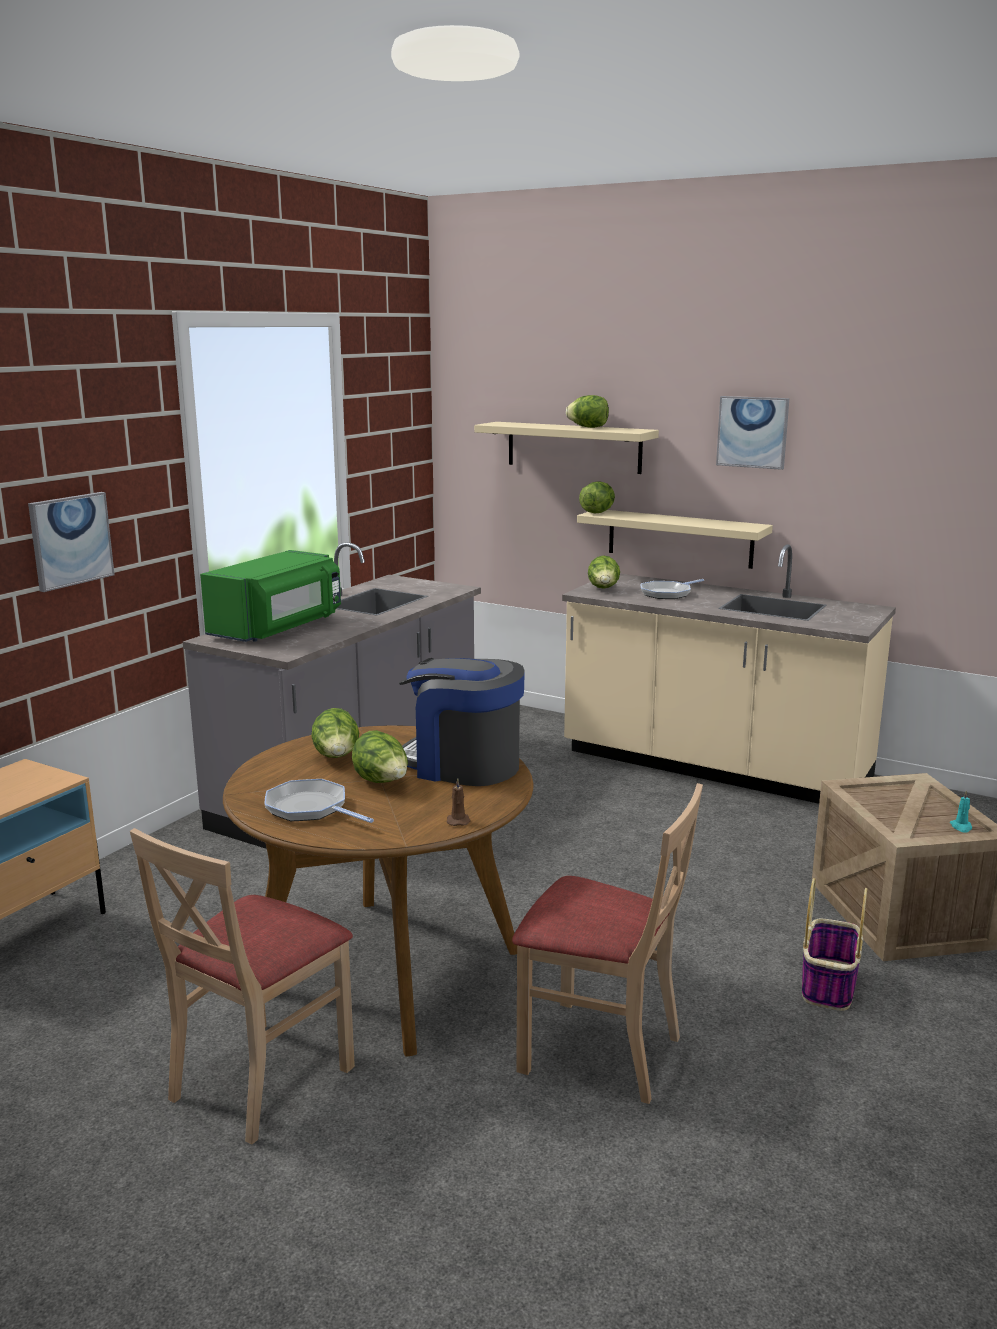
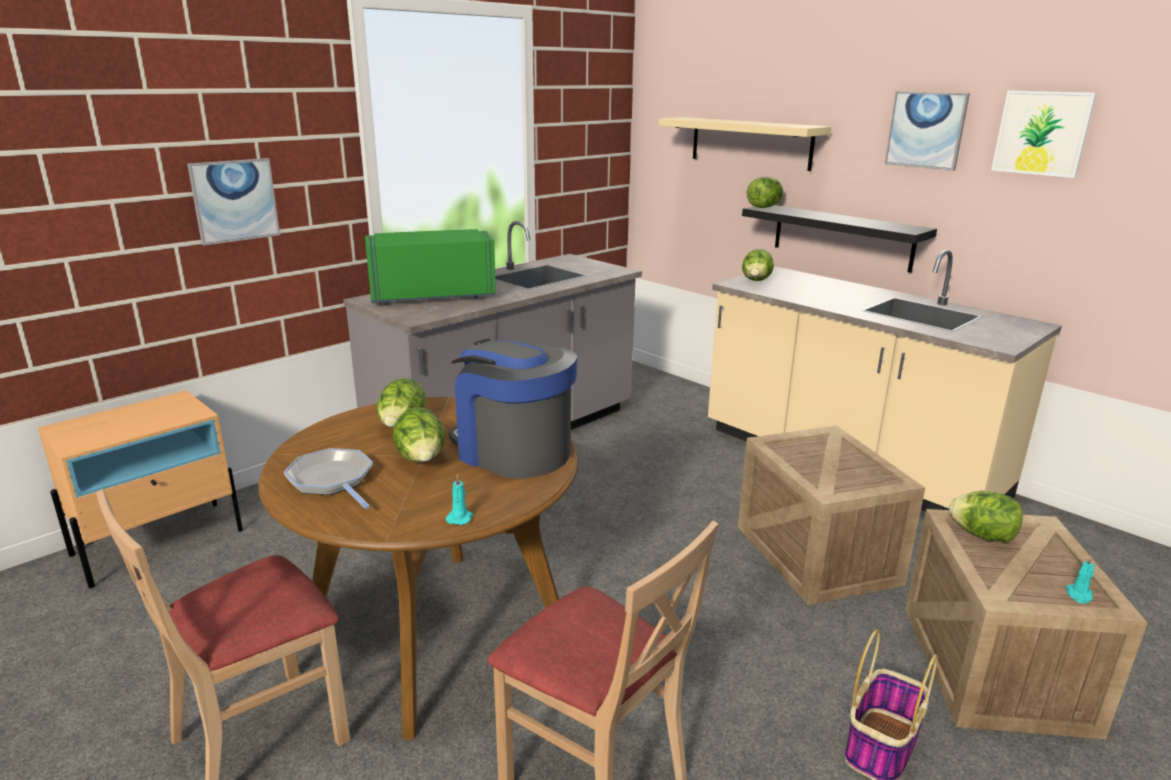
camera: 15 degrees right, 5 degrees up
green microwave [200,550,341,642] -> green microwave turned 150 degrees counterclockwise [365,229,496,305]
brown candle [447,778,471,826] -> turquoise candle [446,474,473,525]
lettuce [566,395,609,428] -> lettuce moved to [949,491,1023,542]
beige shelf [577,510,773,569] -> black shelf [742,205,937,273]
frying pan [641,579,704,599] -> none
none -> crate [738,426,925,605]
none -> picture [991,91,1097,178]

